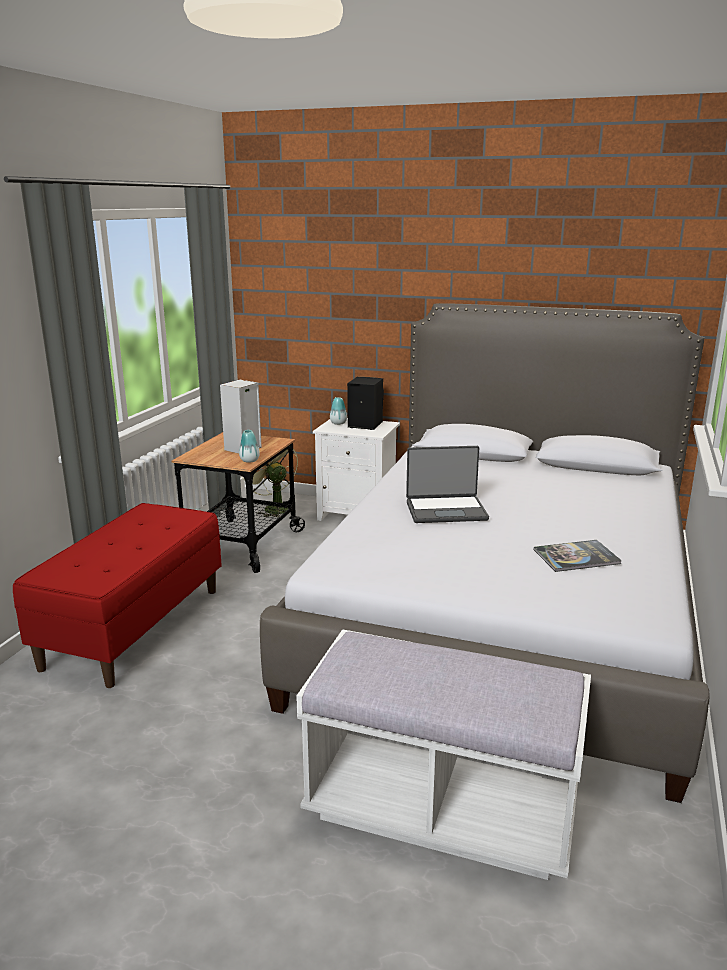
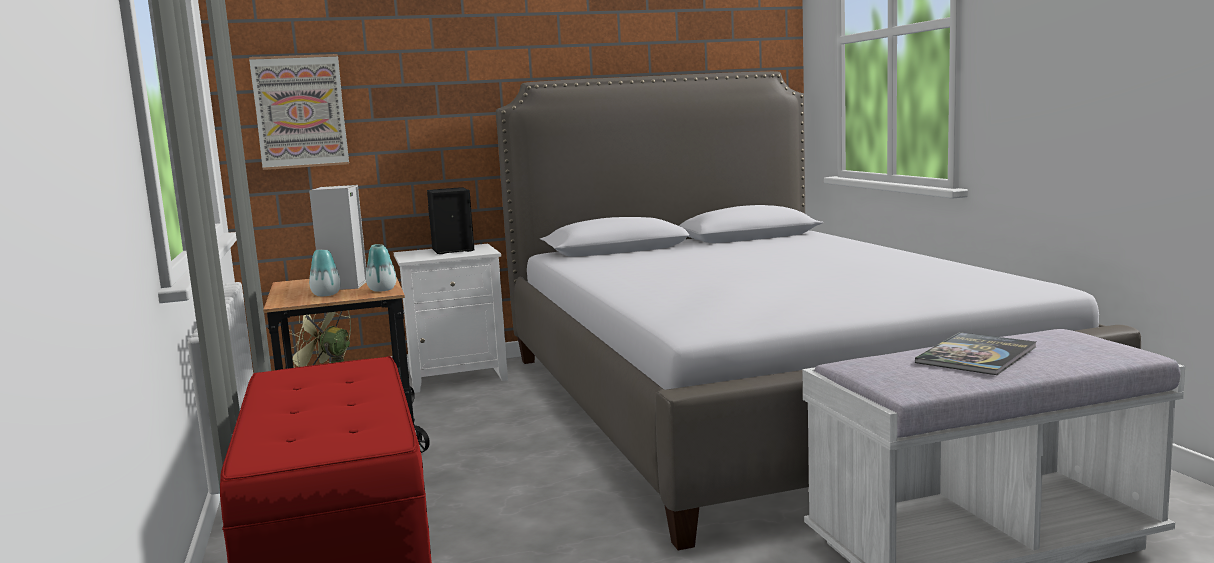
camera: 35 degrees left, 10 degrees down
vase [330,397,347,425] -> vase moved to [309,250,341,296]
laptop [406,446,489,523] -> none
book [534,540,622,572] -> book moved to [915,332,1036,375]
none -> picture [249,54,349,170]

